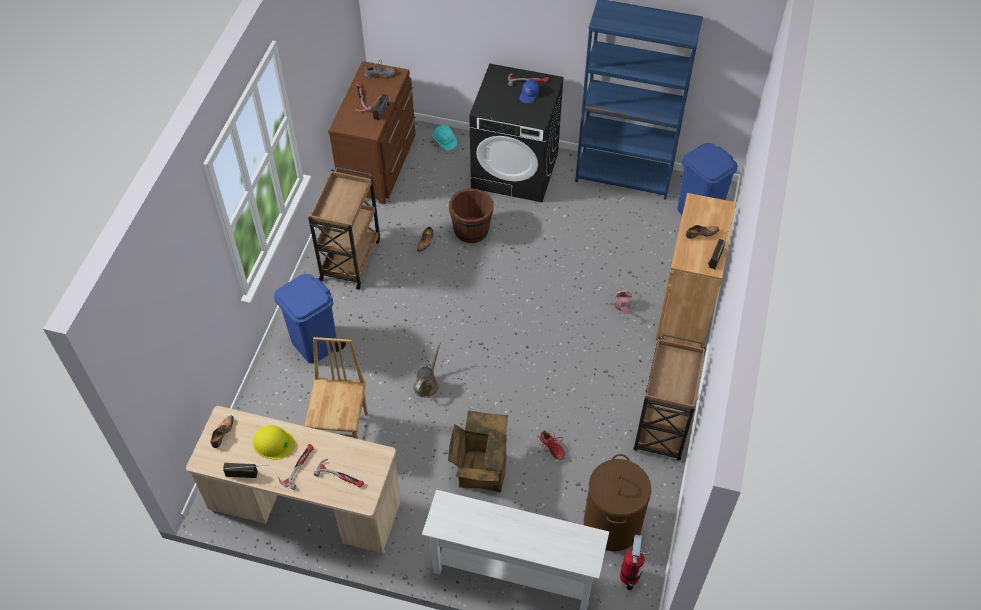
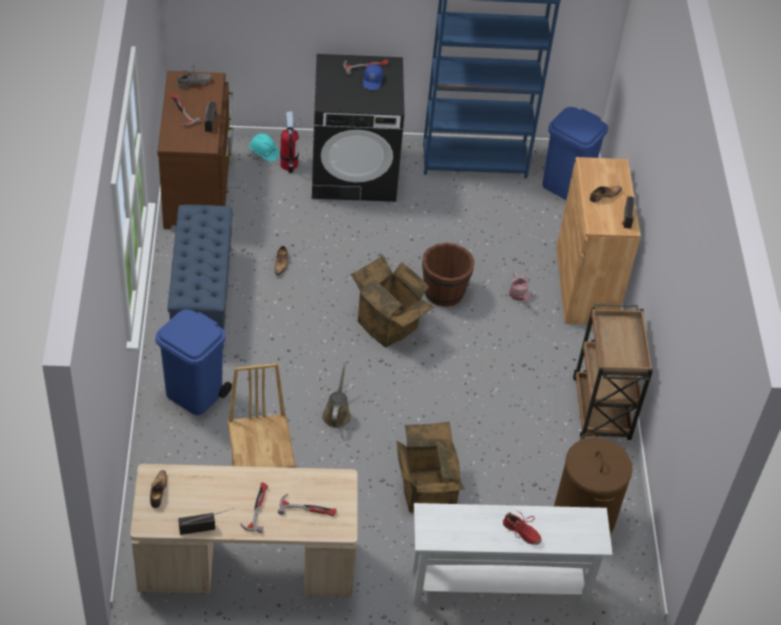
camera: 20 degrees left, 5 degrees down
yellow hard hat [253,425,295,460] -> none
brown cart [308,167,380,290] -> blue bench [168,205,232,329]
brown bucket [449,189,493,243] -> brown bucket moved to [422,243,475,307]
red shoe [540,430,565,460] -> red shoe moved to [503,509,542,545]
fire extinguisher [620,535,650,590] -> fire extinguisher moved to [280,112,302,173]
none -> cardboard box [350,255,434,348]

